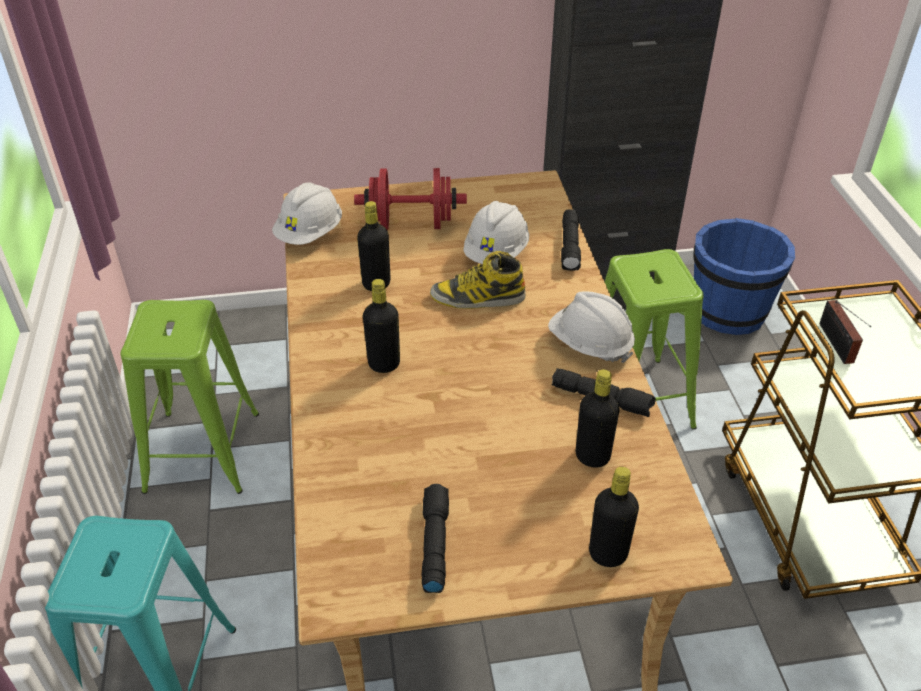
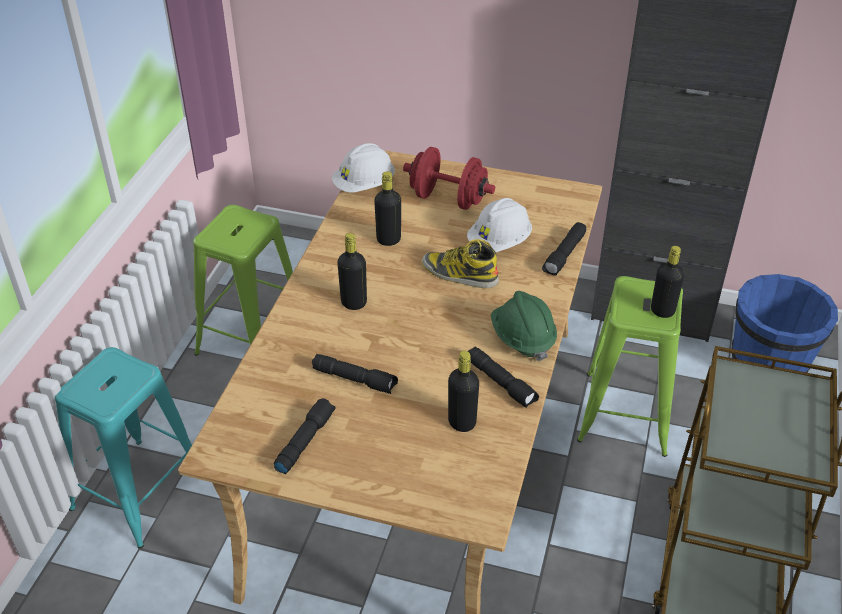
camera: 25 degrees right, 0 degrees up
white hard hat [548,292,635,363] -> green hard hat [491,291,557,361]
black bottle [589,467,639,567] -> black bottle moved to [651,246,684,318]
radio [820,300,871,364] -> none
none -> black flashlight [312,354,398,394]

